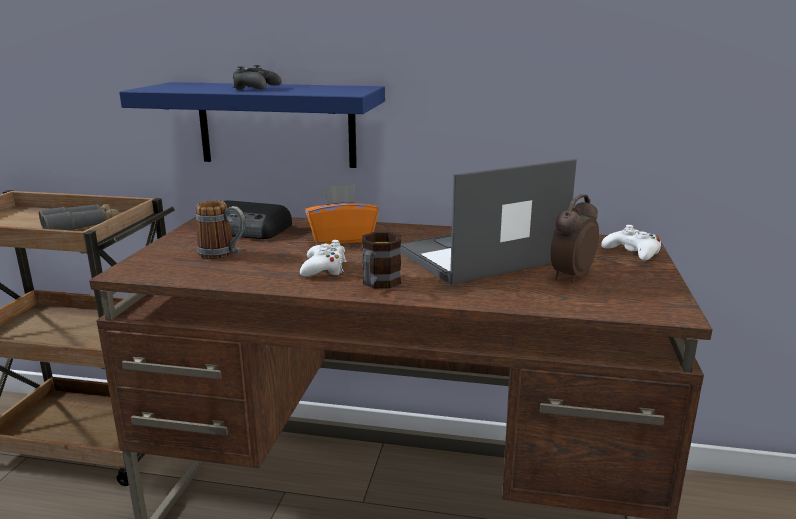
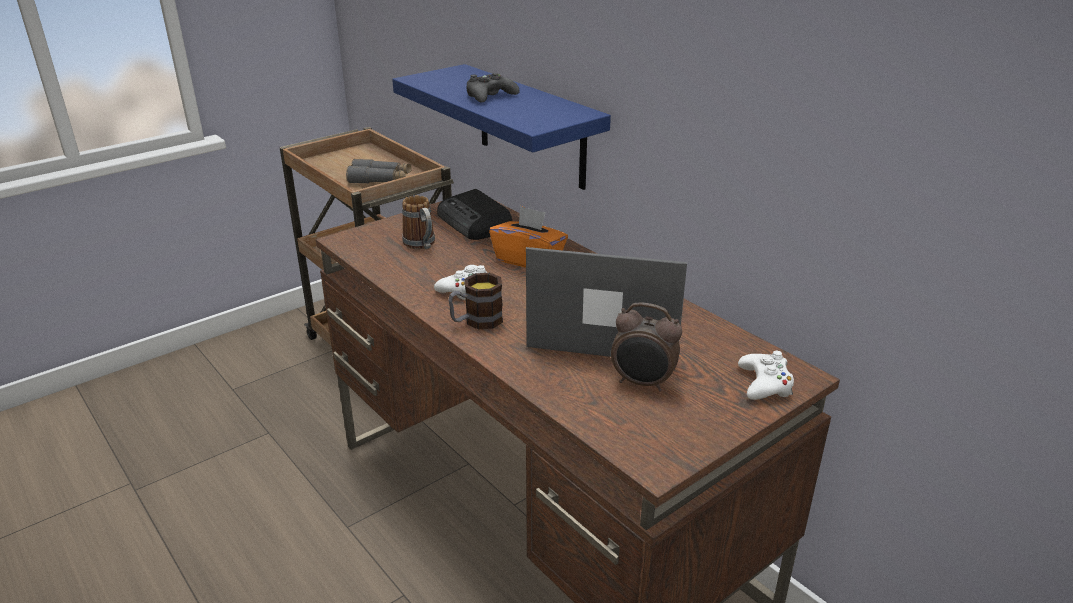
camera: 40 degrees right, 10 degrees up
alarm clock [550,194,599,282] -> alarm clock turned 150 degrees counterclockwise [611,302,682,392]

